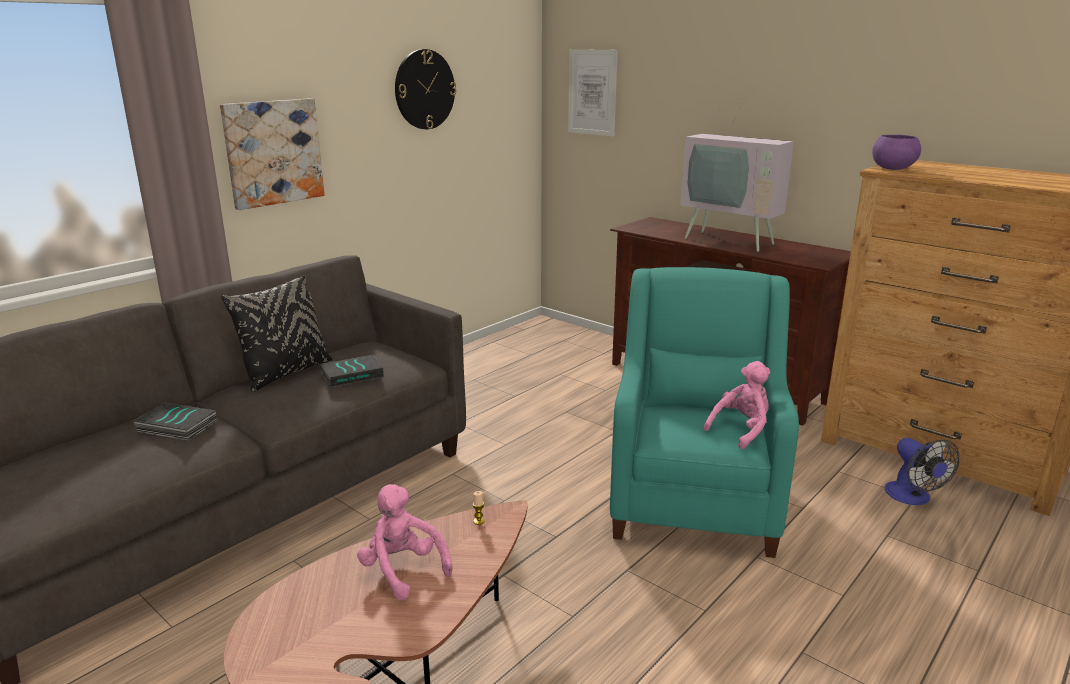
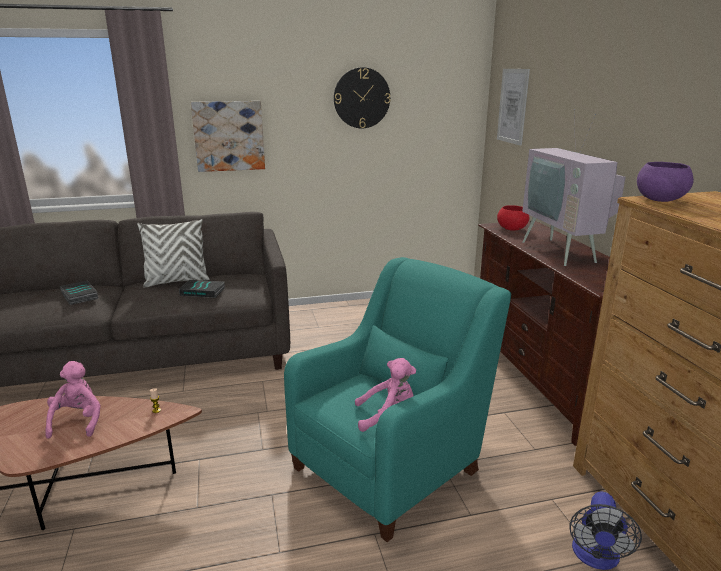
camera: 35 degrees right, 0 degrees up
black pillow [221,275,332,392] -> white pillow [137,219,210,288]
none -> red bowl [497,205,529,231]

